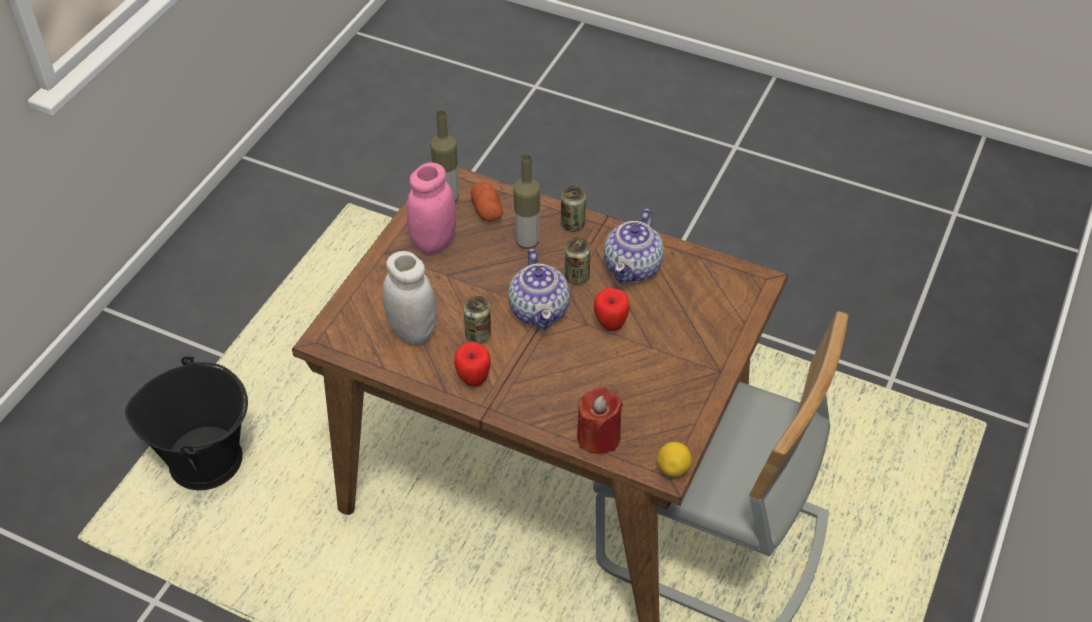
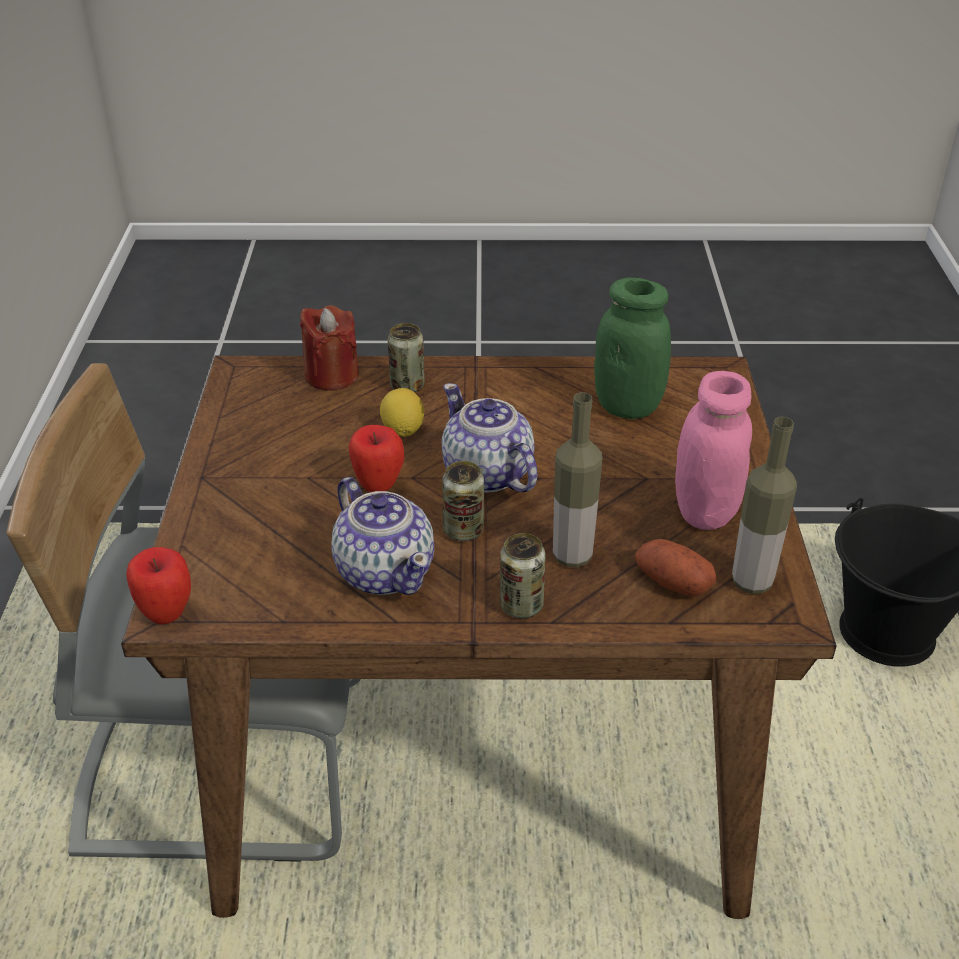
camera: 155 degrees right, 10 degrees down
white jar [383,251,436,345] -> green jar [594,277,671,419]
apple [454,342,491,387] -> apple moved to [126,547,191,625]
can [463,296,491,344] -> can moved to [388,323,425,392]
teapot [604,208,664,284] -> teapot turned 150 degrees clockwise [331,477,434,595]
lemon [657,442,692,477] -> lemon moved to [380,388,424,437]

